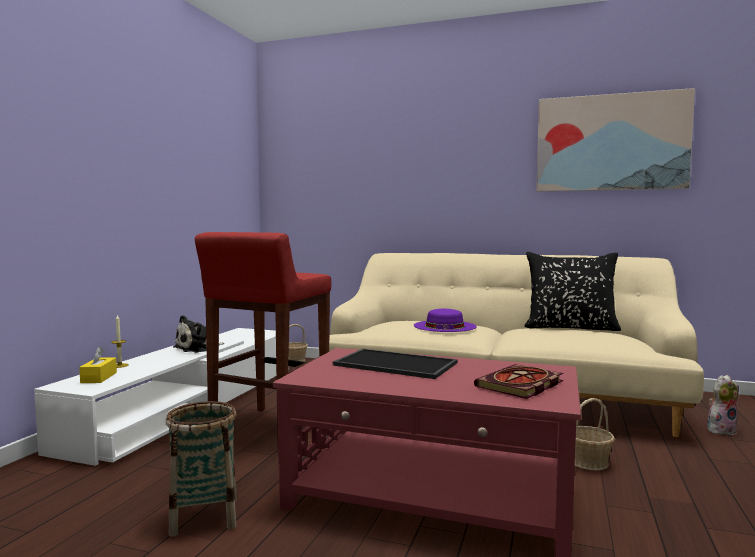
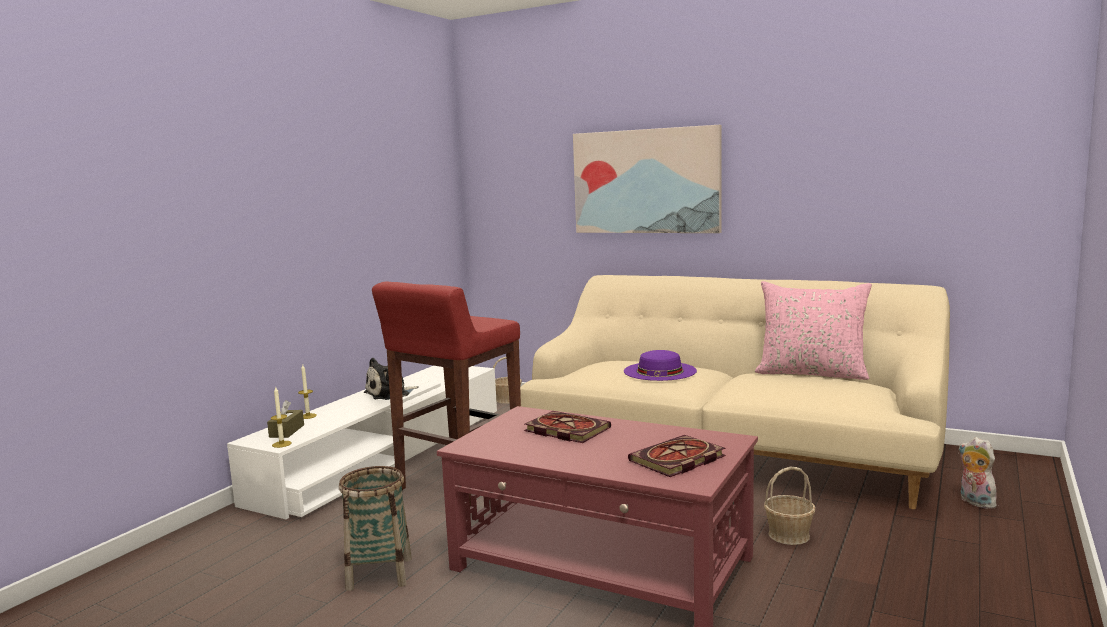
camera: 10 degrees right, 5 degrees up
yellow tissue box [79,346,117,383] -> brown tissue box [267,400,304,438]
tray [333,349,457,379] -> book [524,411,611,443]
black pillow [524,252,621,331] -> pink pillow [755,281,872,380]
picture [536,88,695,191] -> picture moved to [573,125,722,233]
plush toy [707,375,739,435] -> plush toy turned 105 degrees counterclockwise [959,437,997,509]
none -> candle [271,386,292,448]

